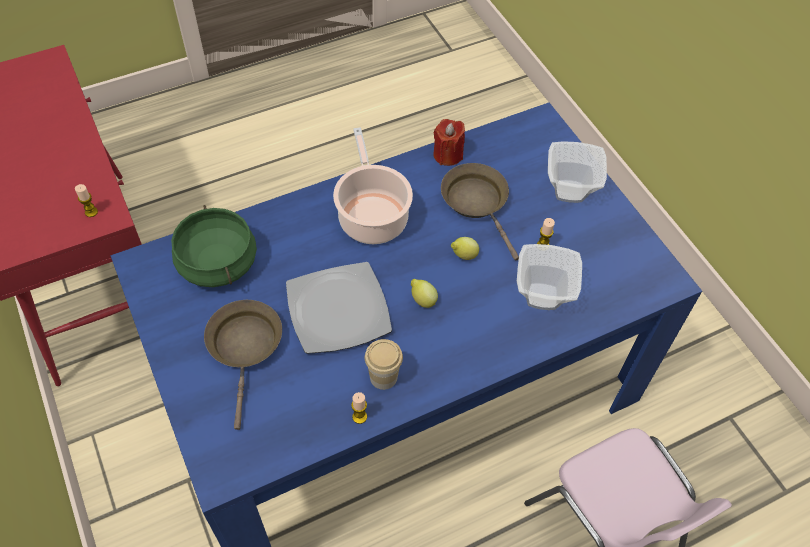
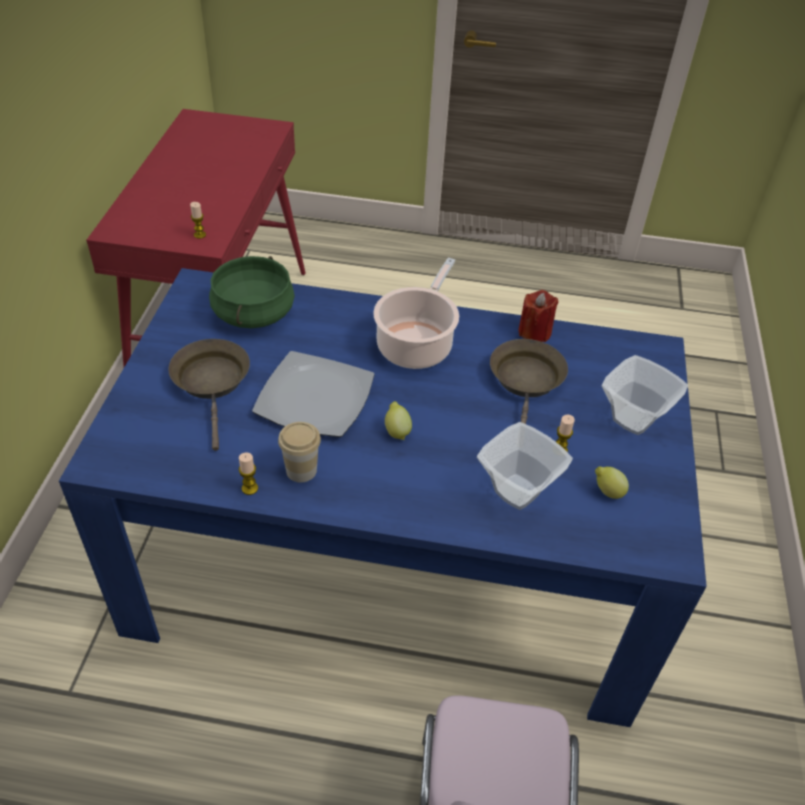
camera: 35 degrees right, 10 degrees down
brown frying pan [204,300,282,430] -> brown frying pan turned 45 degrees counterclockwise [168,339,250,451]
lemon [451,237,479,260] -> lemon moved to [595,467,629,499]

